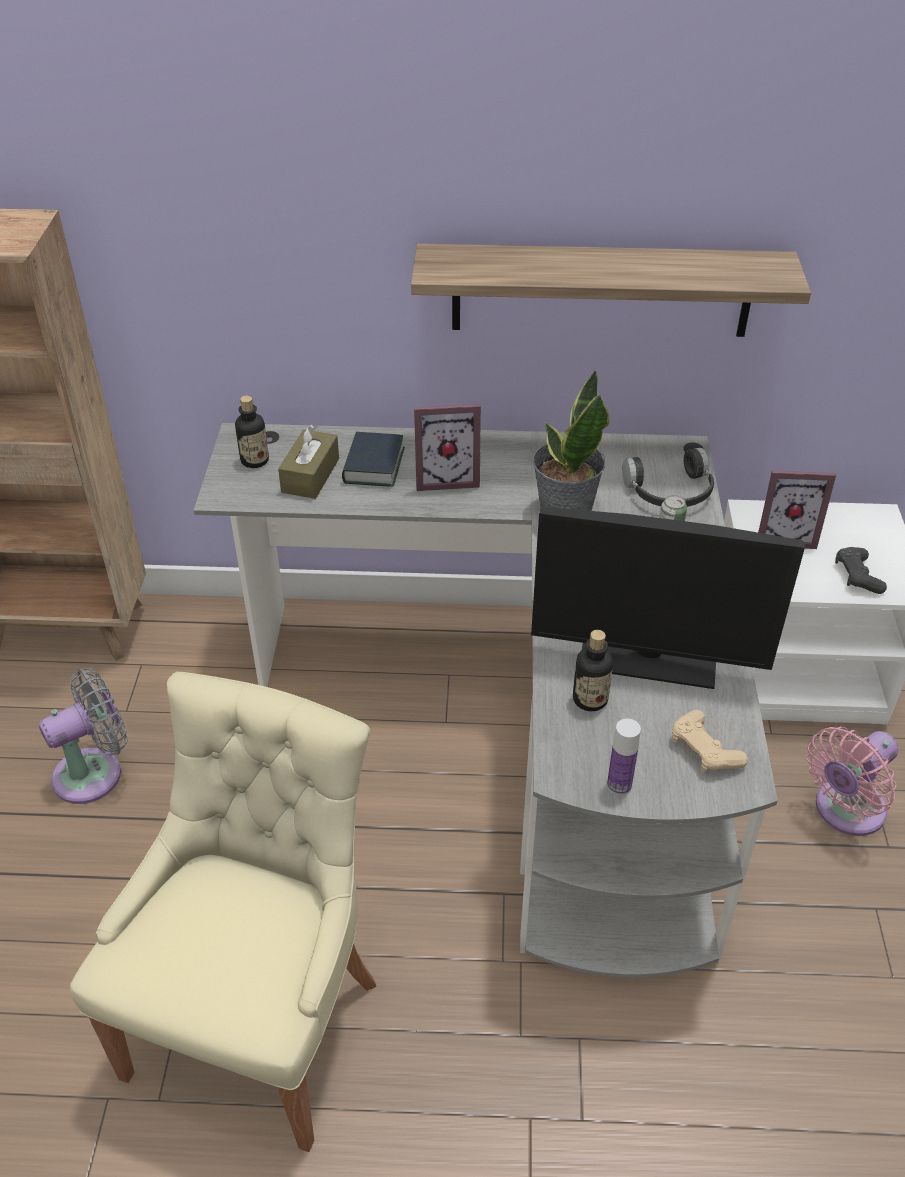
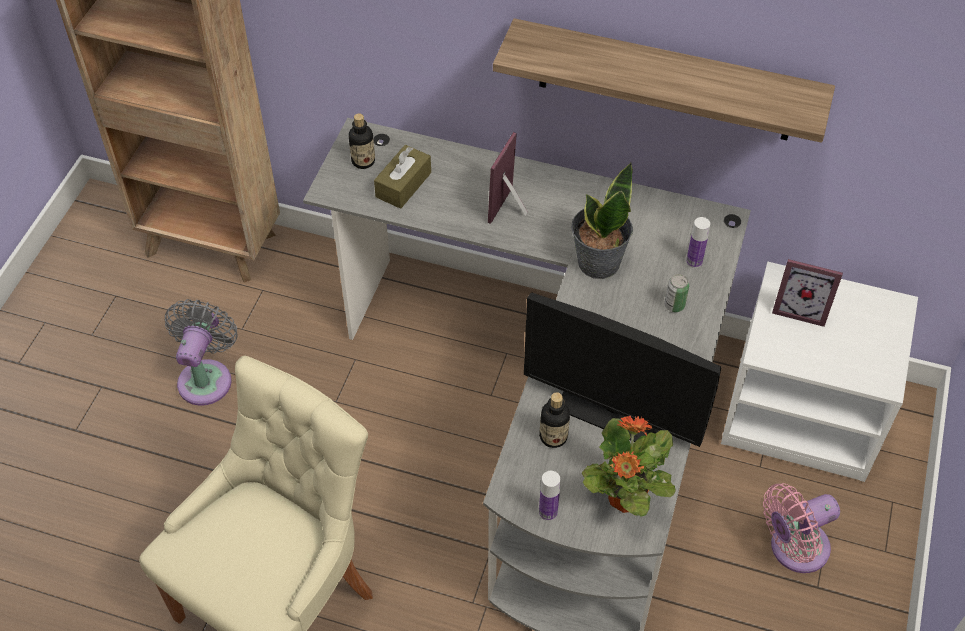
camera: 15 degrees right, 10 degrees up
grey fan [39,668,128,804] -> grey fan turned 60 degrees counterclockwise [165,299,238,406]
book [342,432,405,487] -> none
picture frame [414,404,481,491] -> picture frame turned 105 degrees clockwise [488,132,528,224]
black headphones [622,448,714,507] -> bottle [686,217,710,268]
beige game controller [672,710,748,772] -> potted plant [582,416,676,516]
black game controller [835,547,887,594] -> none

